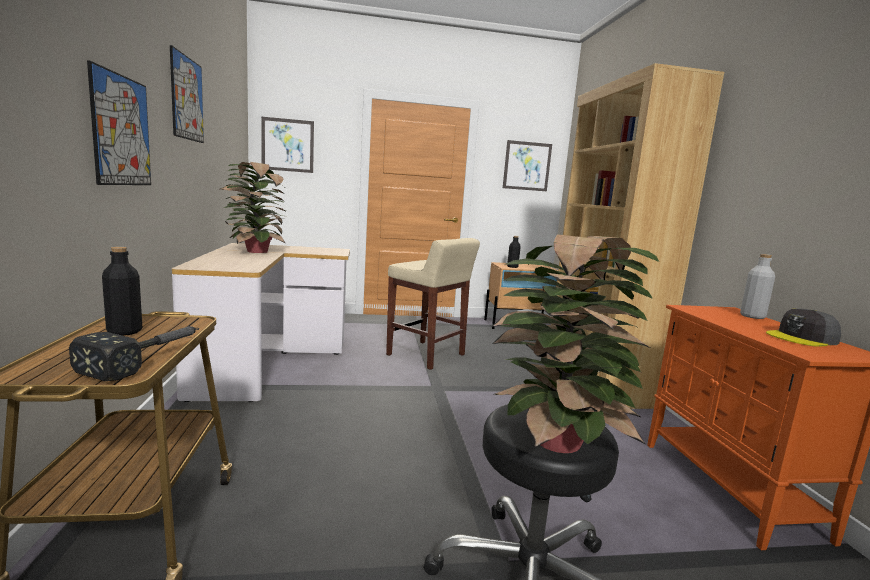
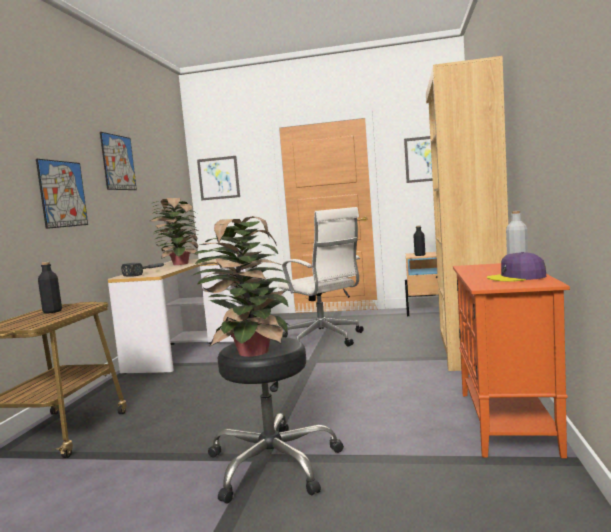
camera: 20 degrees right, 5 degrees down
hammer [69,326,199,381] -> hammer moved to [121,263,164,277]
beige stool [386,238,480,370] -> white office chair [278,207,364,347]
grey cap [766,309,841,347] -> purple cap [487,252,546,282]

